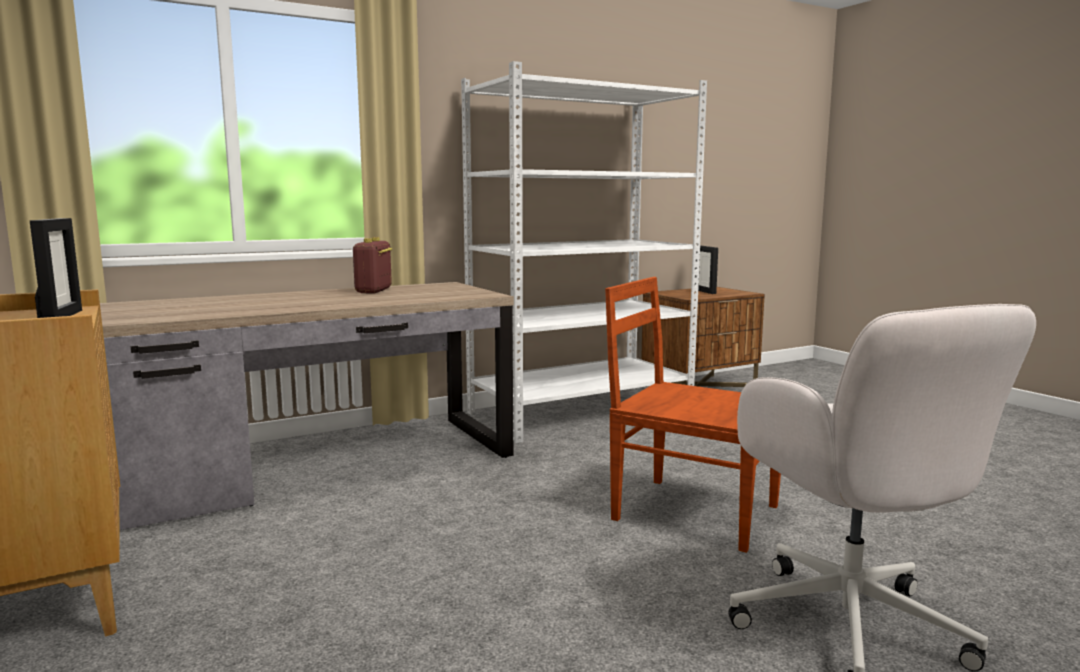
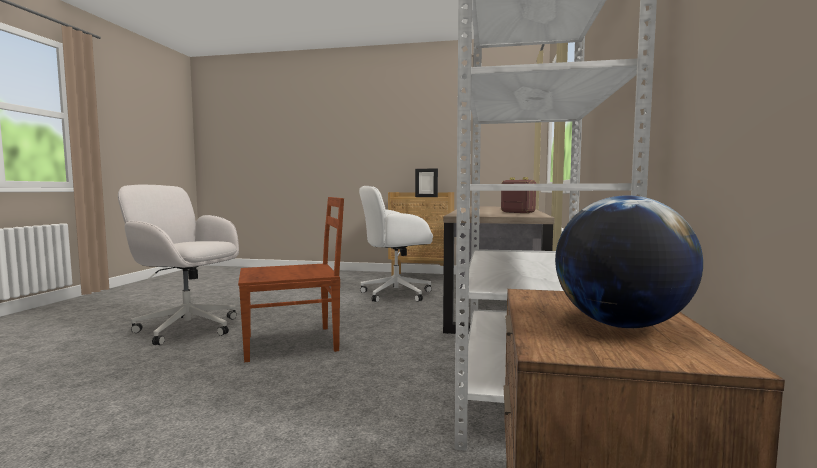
camera: 130 degrees right, 5 degrees down
picture frame [695,245,718,294] -> globe [555,195,703,328]
none -> white office chair [359,186,433,302]

